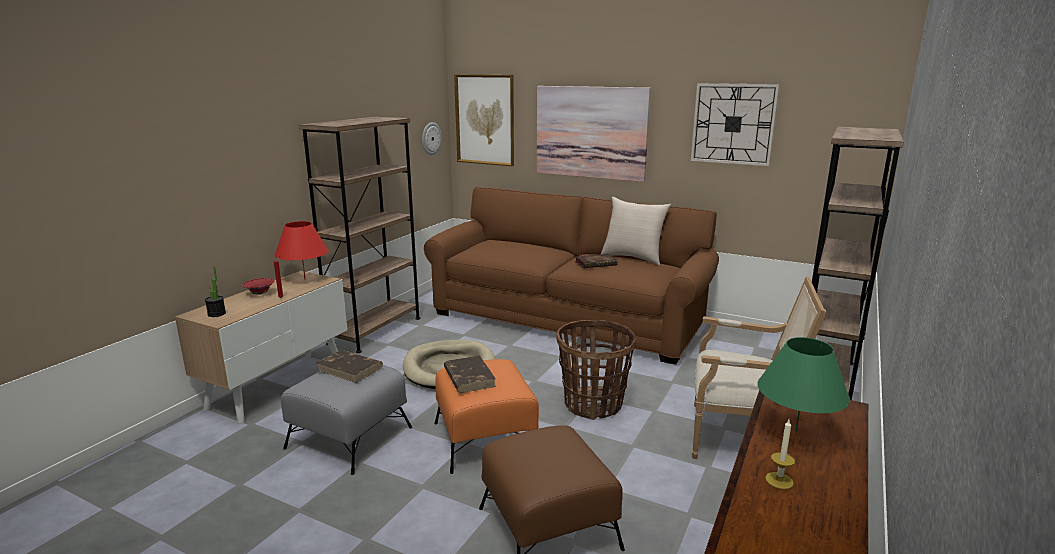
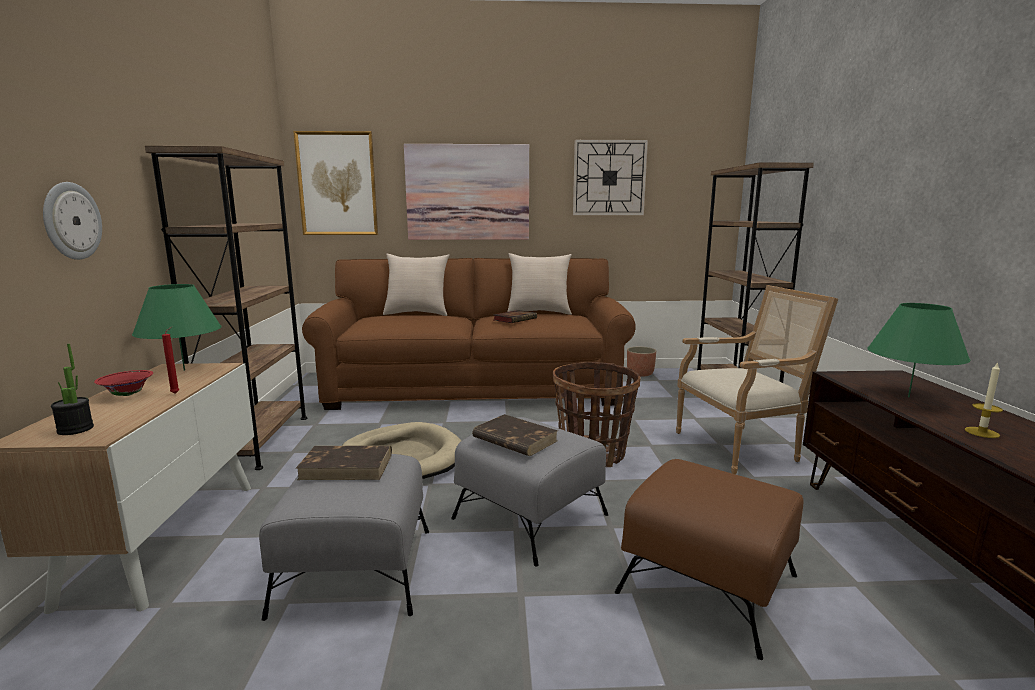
camera: 30 degrees left, 5 degrees down
red table lamp [274,221,328,278] -> green table lamp [132,284,222,371]
wall clock [422,122,442,155] -> wall clock moved to [43,182,102,260]
orange ottoman [434,359,539,474] -> grey ottoman [451,417,608,567]
none -> beige pillow [383,254,449,316]
none -> planter [627,347,656,377]

